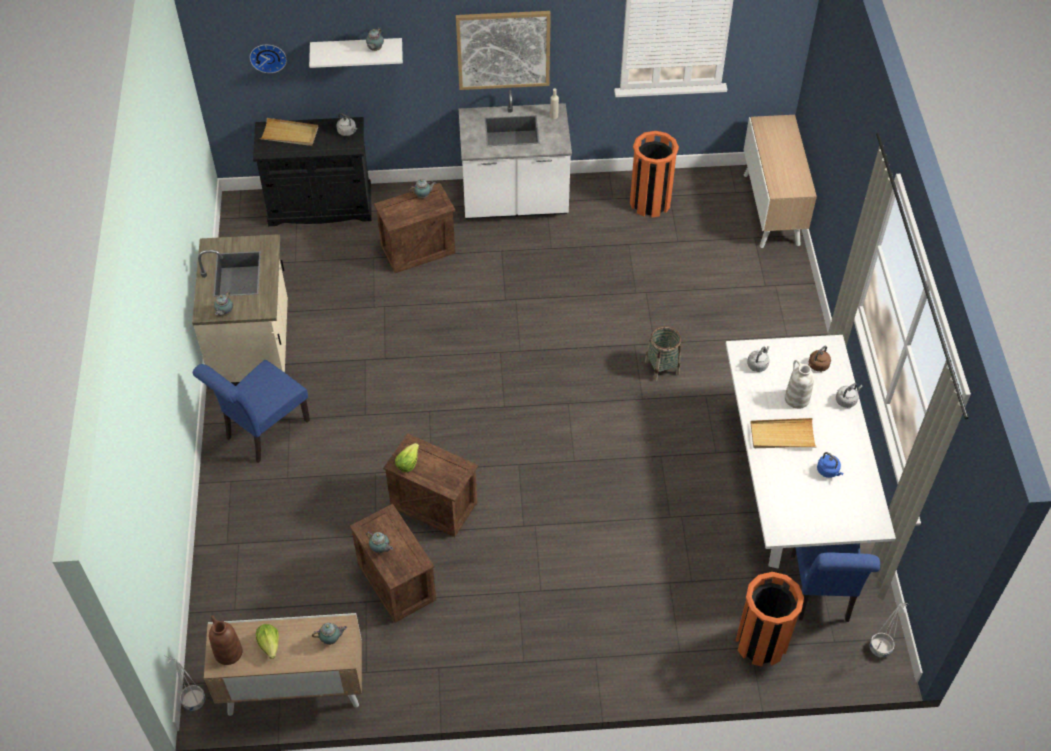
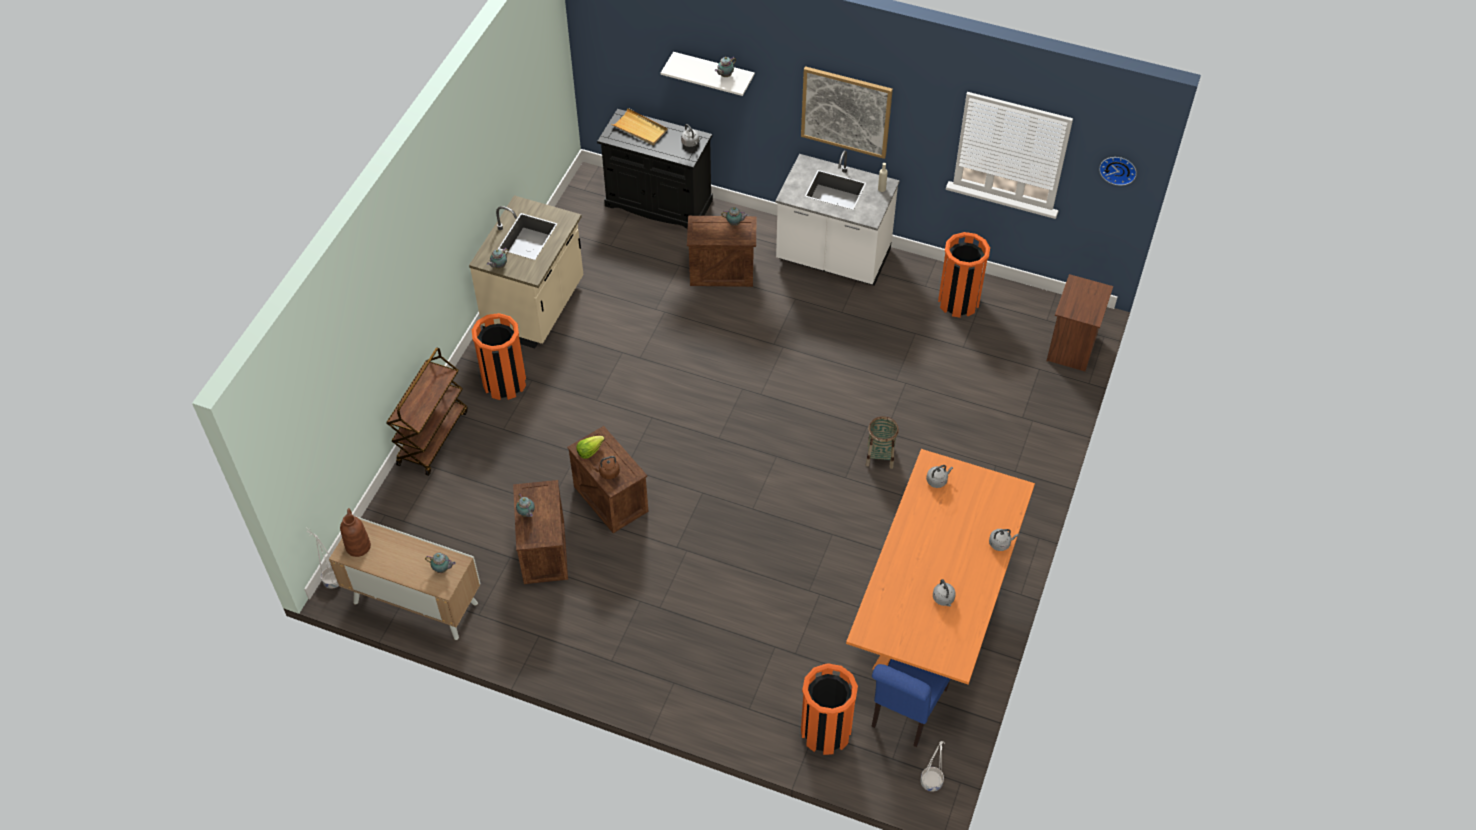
camera: 25 degrees right, 0 degrees up
blue chair [193,360,310,463] -> orange trash can [472,313,526,400]
wall clock [250,45,287,73] -> wall clock moved to [1099,157,1137,186]
lettuce [256,624,279,659] -> none
white dining table [726,335,896,569] -> orange dining table [846,449,1035,685]
cabinet [743,115,817,248] -> brown nightstand [1046,274,1113,371]
beige tray [750,418,816,448] -> none
white vase [785,360,814,409] -> none
brown kettle [808,346,831,372] -> brown kettle moved to [592,456,620,480]
blue kettle [817,452,844,478] -> grey kettle [933,579,956,606]
none -> brown cart [387,348,468,476]

